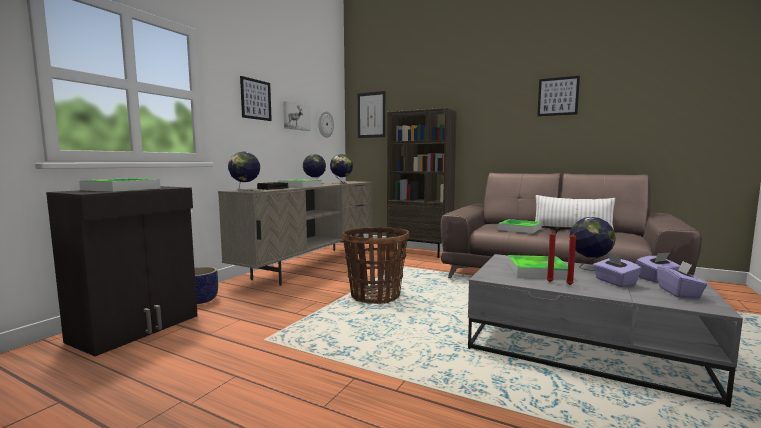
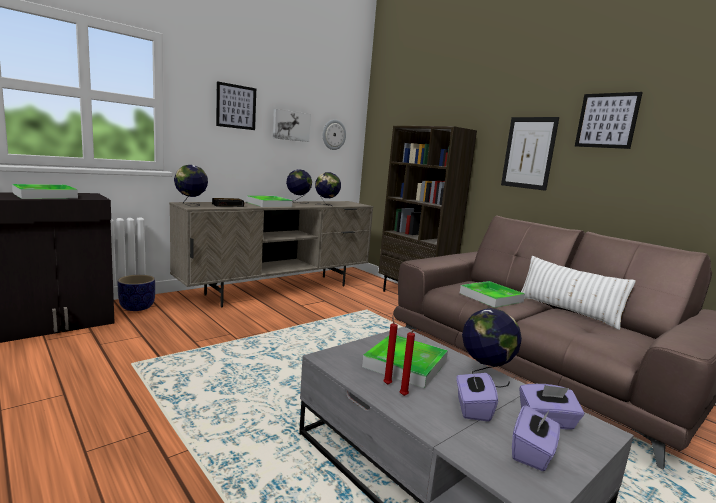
camera: 20 degrees right, 5 degrees up
basket [342,227,409,304] -> none
picture [358,91,385,138] -> picture moved to [501,117,559,191]

